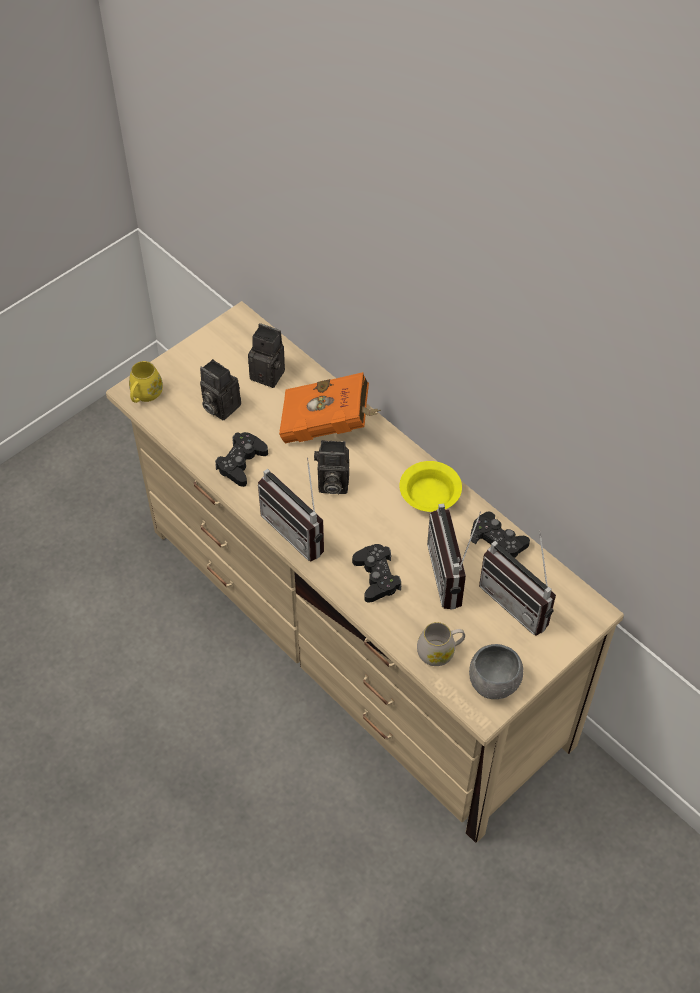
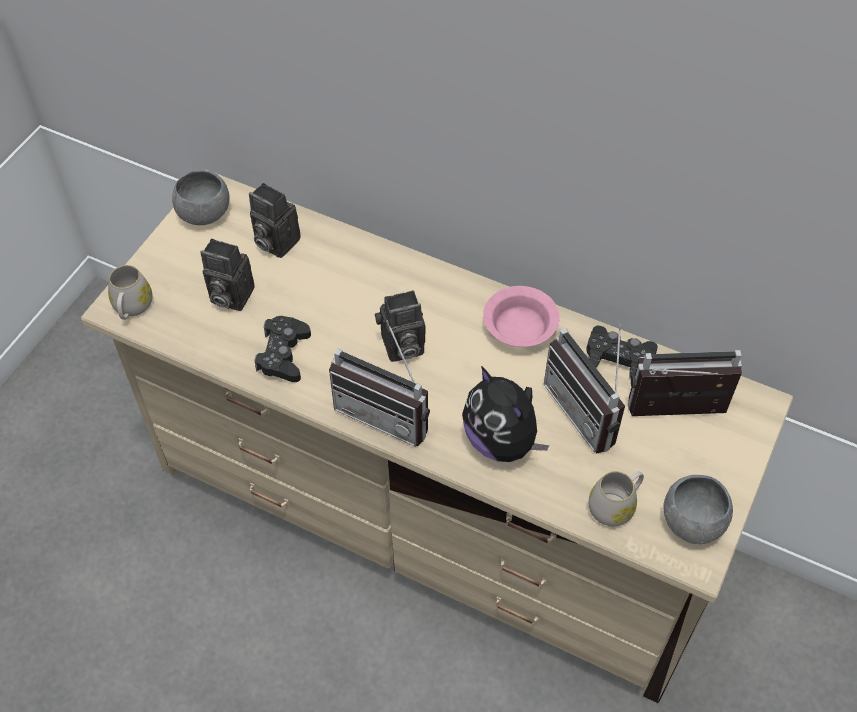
camera: 20 degrees left, 0 degrees up
yellow mug [129,361,163,403] -> white mug [108,265,153,320]
camera [248,323,285,388] -> camera turned 150 degrees counterclockwise [249,183,301,258]
orange book [279,372,381,443] -> none
black game controller [352,544,401,603] -> plush toy [462,366,549,462]
yellow bowl [399,461,462,512] -> pink bowl [483,286,560,347]
radio [479,530,556,636] -> radio turned 150 degrees clockwise [628,350,742,416]
none -> grey bowl [172,170,230,225]

